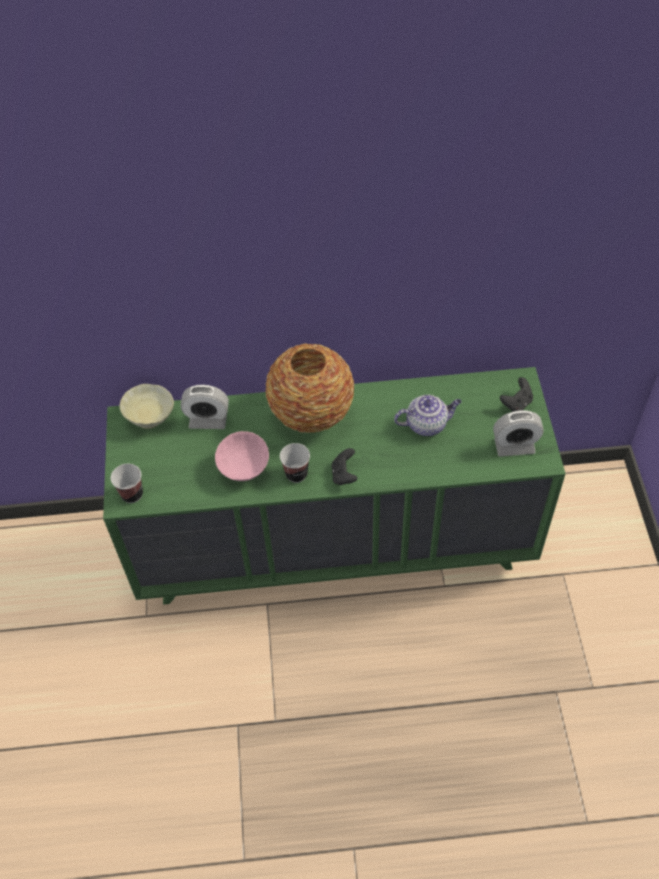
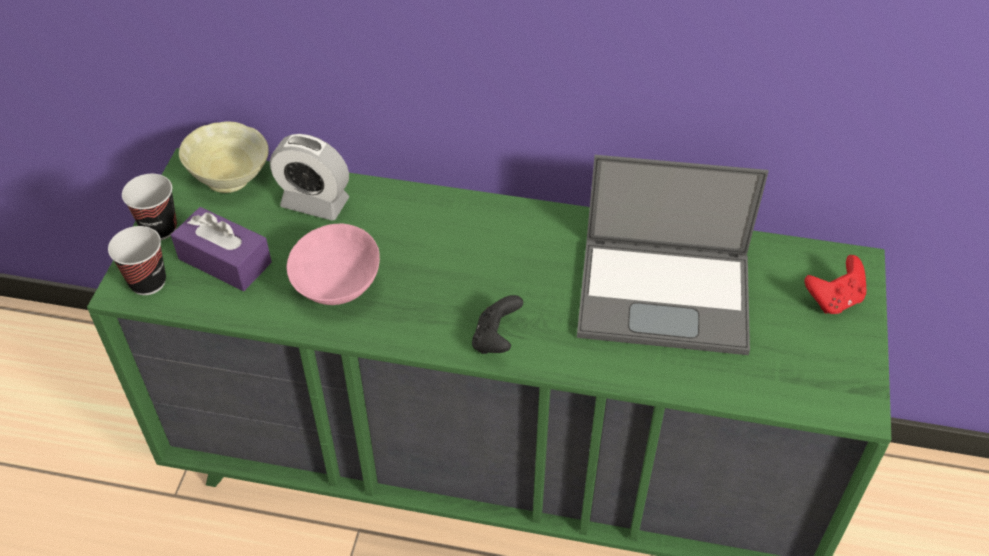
camera: 15 degrees right, 5 degrees down
vase [266,343,354,433] -> none
cup [280,443,310,483] -> cup moved to [122,174,177,240]
teapot [394,395,462,436] -> laptop [577,155,768,355]
alarm clock [493,410,544,457] -> none
black game controller [500,377,533,412] -> red game controller [804,255,867,314]
none -> purple tissue box [171,207,272,291]

